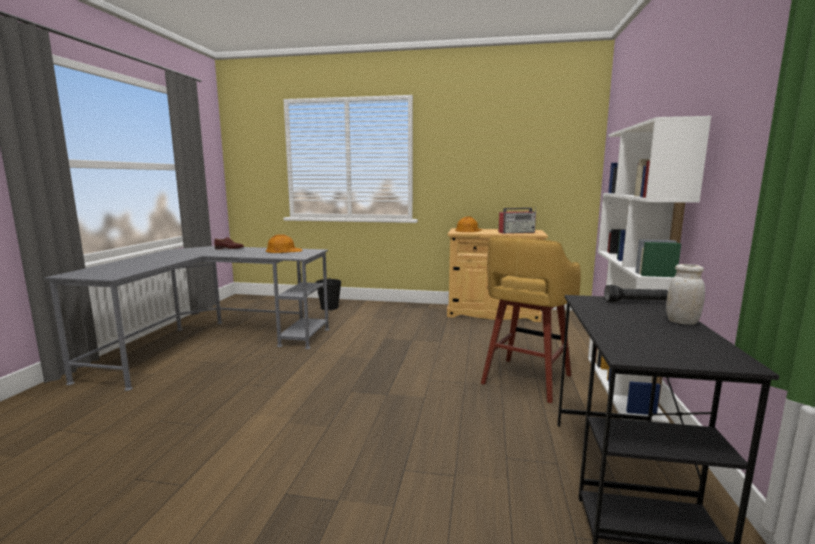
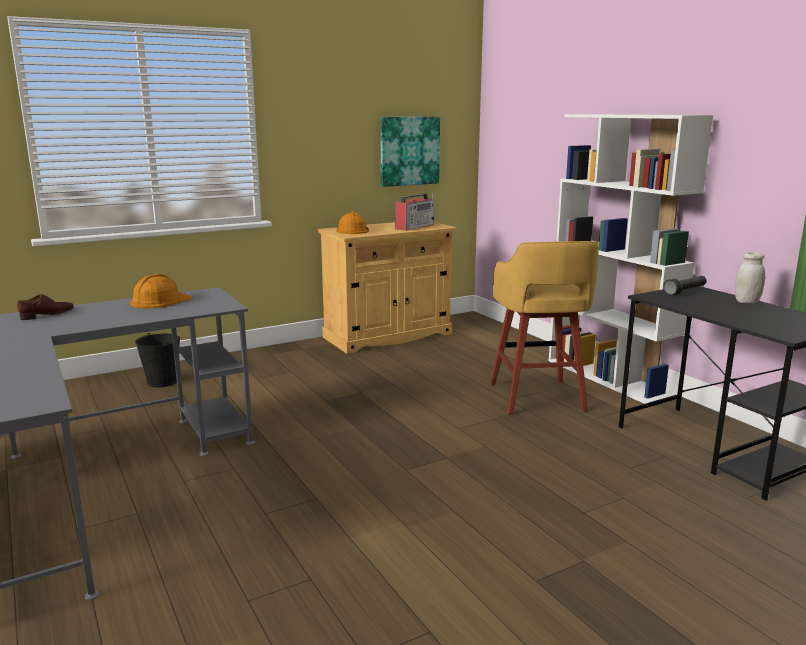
camera: 40 degrees left, 5 degrees up
none -> picture [380,117,440,187]

